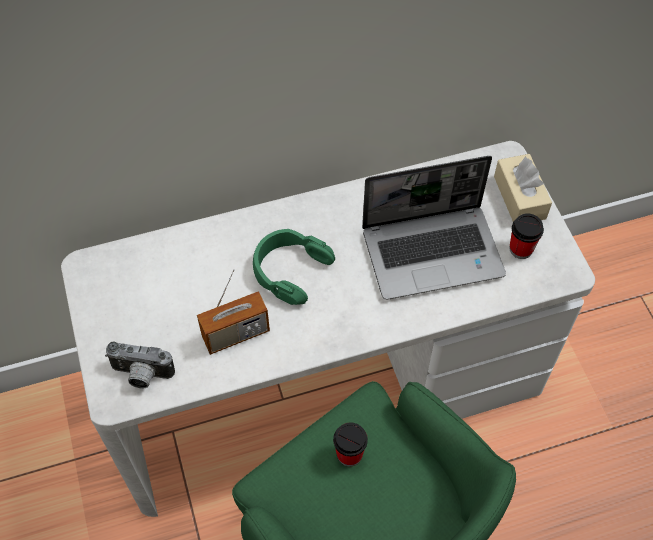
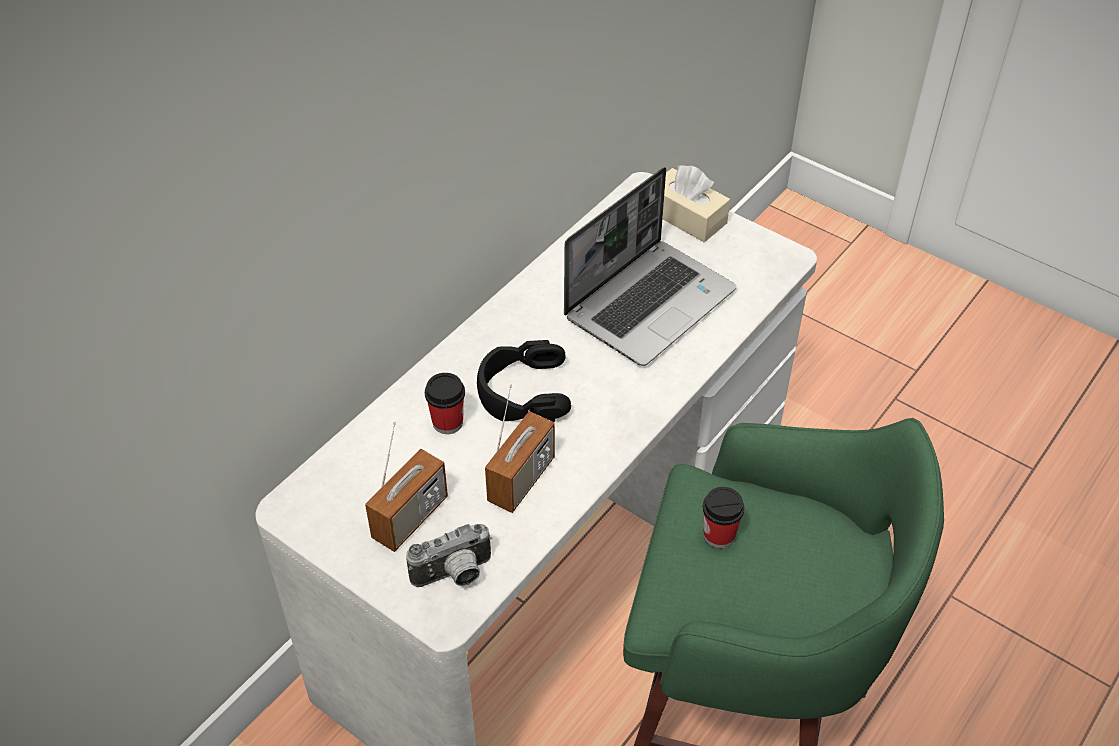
camera: 35 degrees left, 10 degrees down
green headphones [253,229,335,305] -> black headphones [477,340,571,422]
cup [509,213,544,259] -> cup moved to [425,373,465,434]
none -> radio [365,421,448,552]

